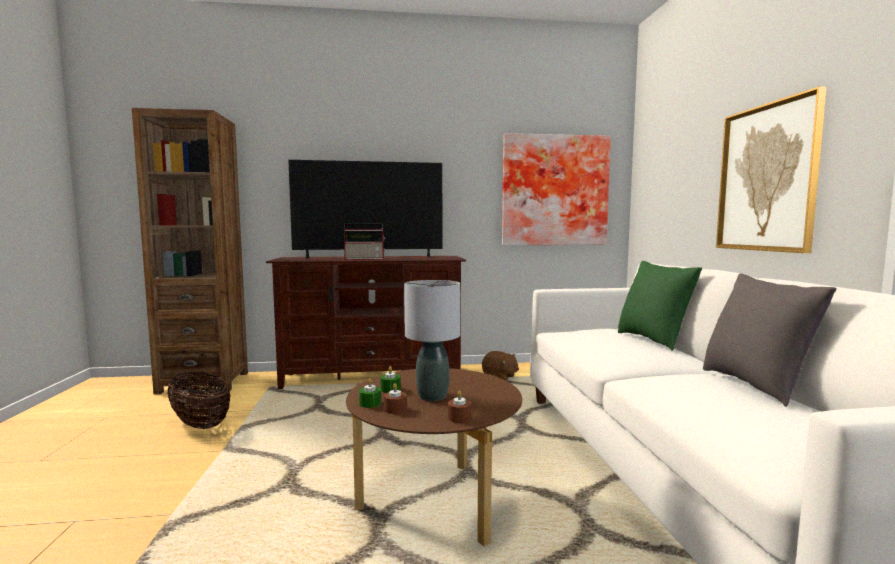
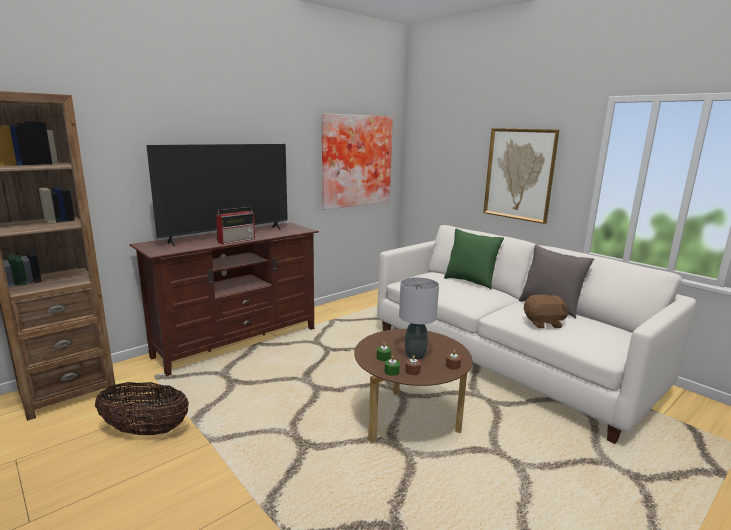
camera: 35 degrees left, 10 degrees up
brown plush toy [482,351,519,381] -> brown plush toy moved to [524,294,569,328]

